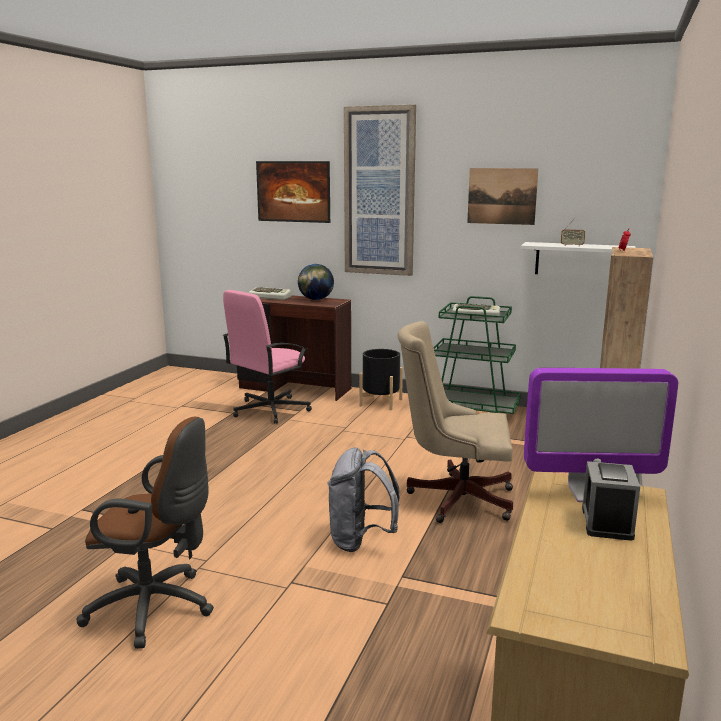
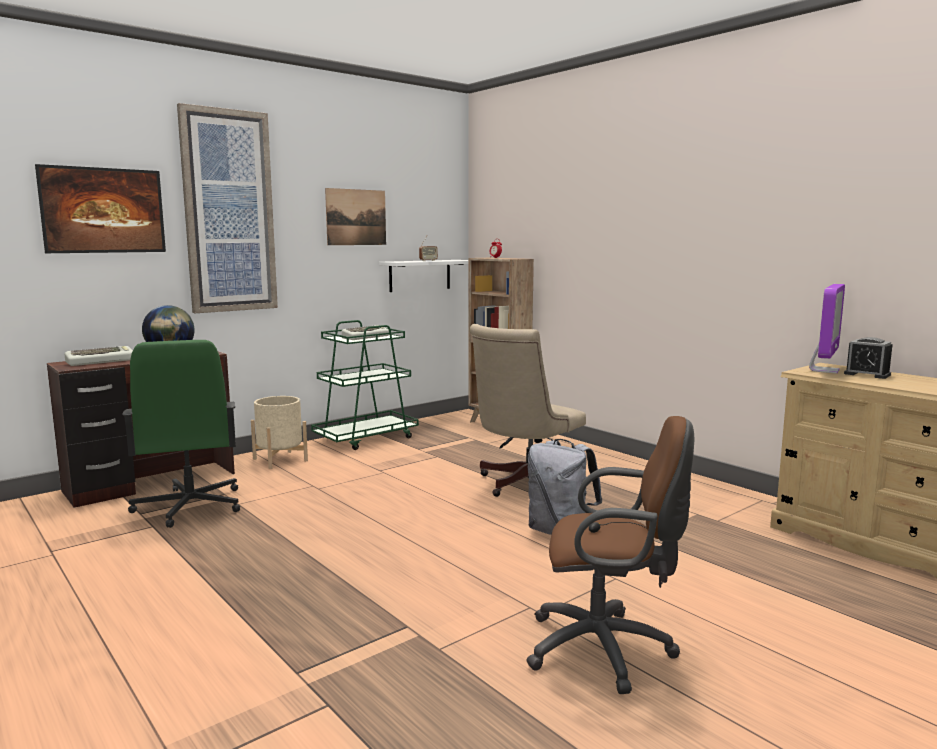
camera: 60 degrees left, 5 degrees down
brown office chair [76,417,214,649] -> brown office chair turned 60 degrees clockwise [526,416,694,694]
pink office chair [223,290,312,424] -> green office chair [122,340,240,528]
black planter [359,349,403,410] -> beige planter [251,396,308,469]

